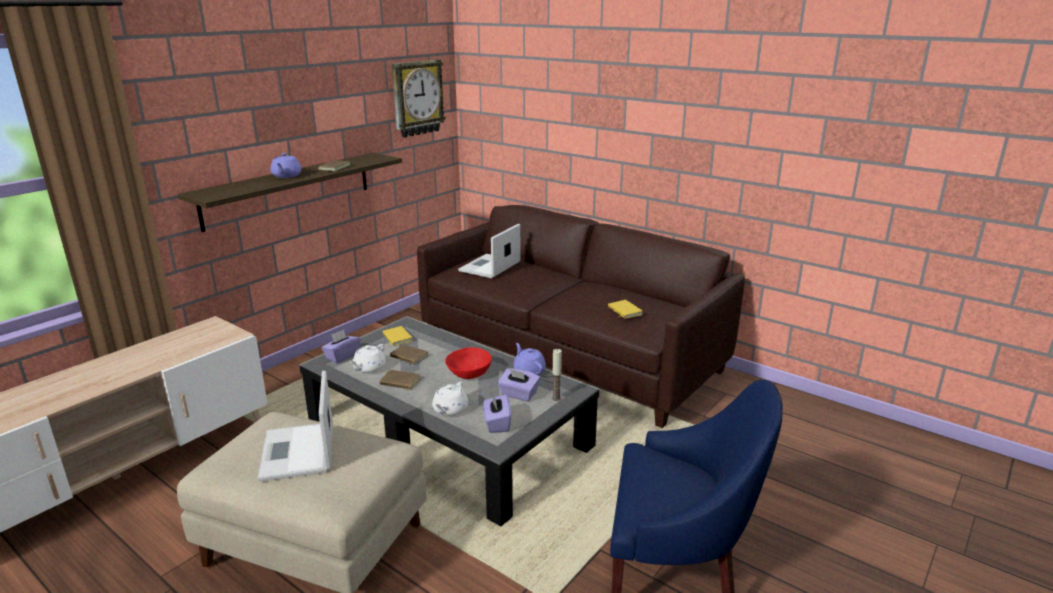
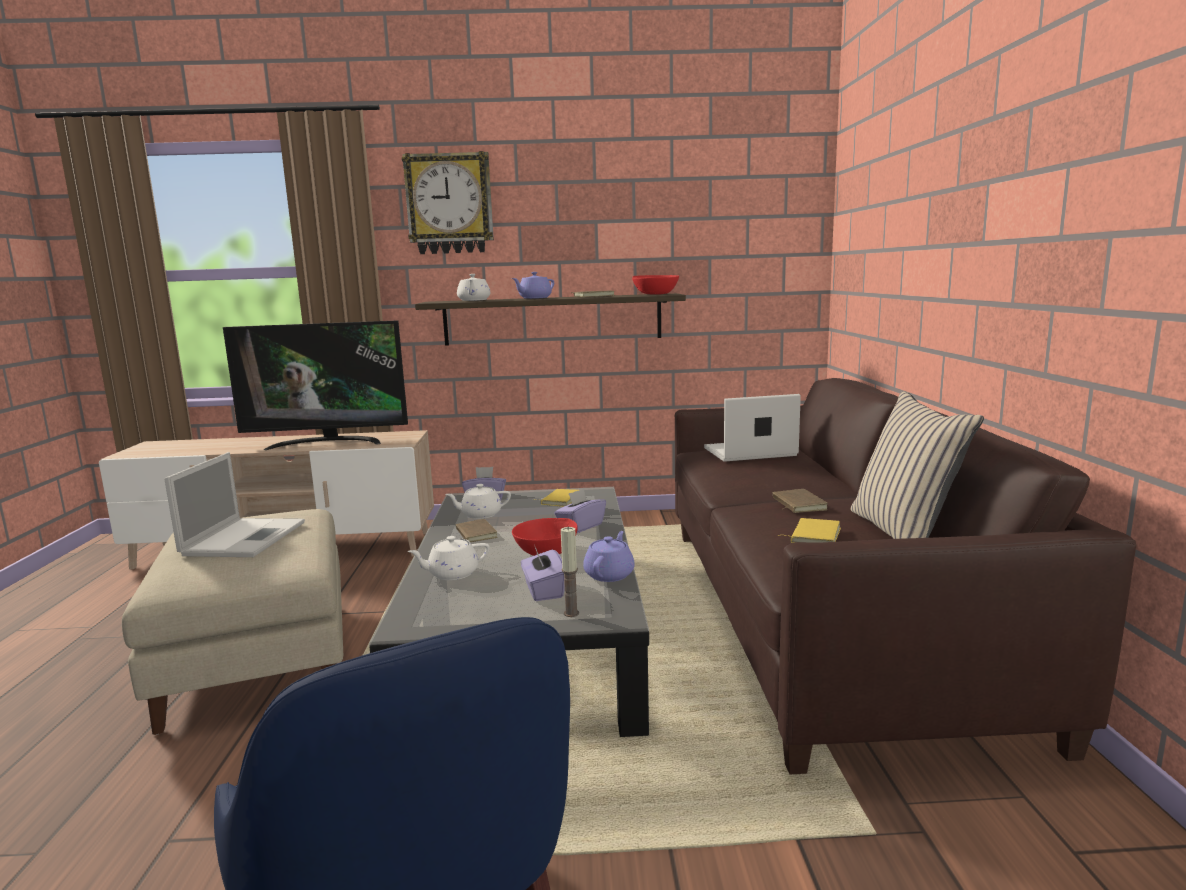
camera: 50 degrees right, 10 degrees down
laptop [257,371,333,482] -> laptop turned 150 degrees clockwise [164,452,305,557]
brown book [390,344,429,364] -> brown book moved to [773,489,828,513]
wall clock [392,59,446,138] -> wall clock moved to [402,151,494,254]
purple tissue box [483,394,511,433] -> purple tissue box moved to [554,489,606,533]
none -> television [223,320,408,450]
none -> white teapot [457,274,490,301]
none -> red bowl [632,275,679,295]
none -> beige pillow [851,391,984,539]

